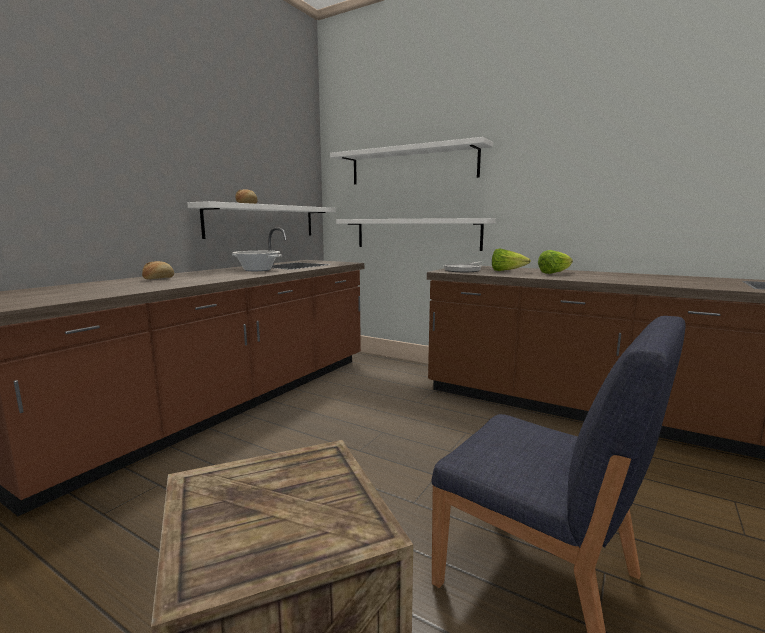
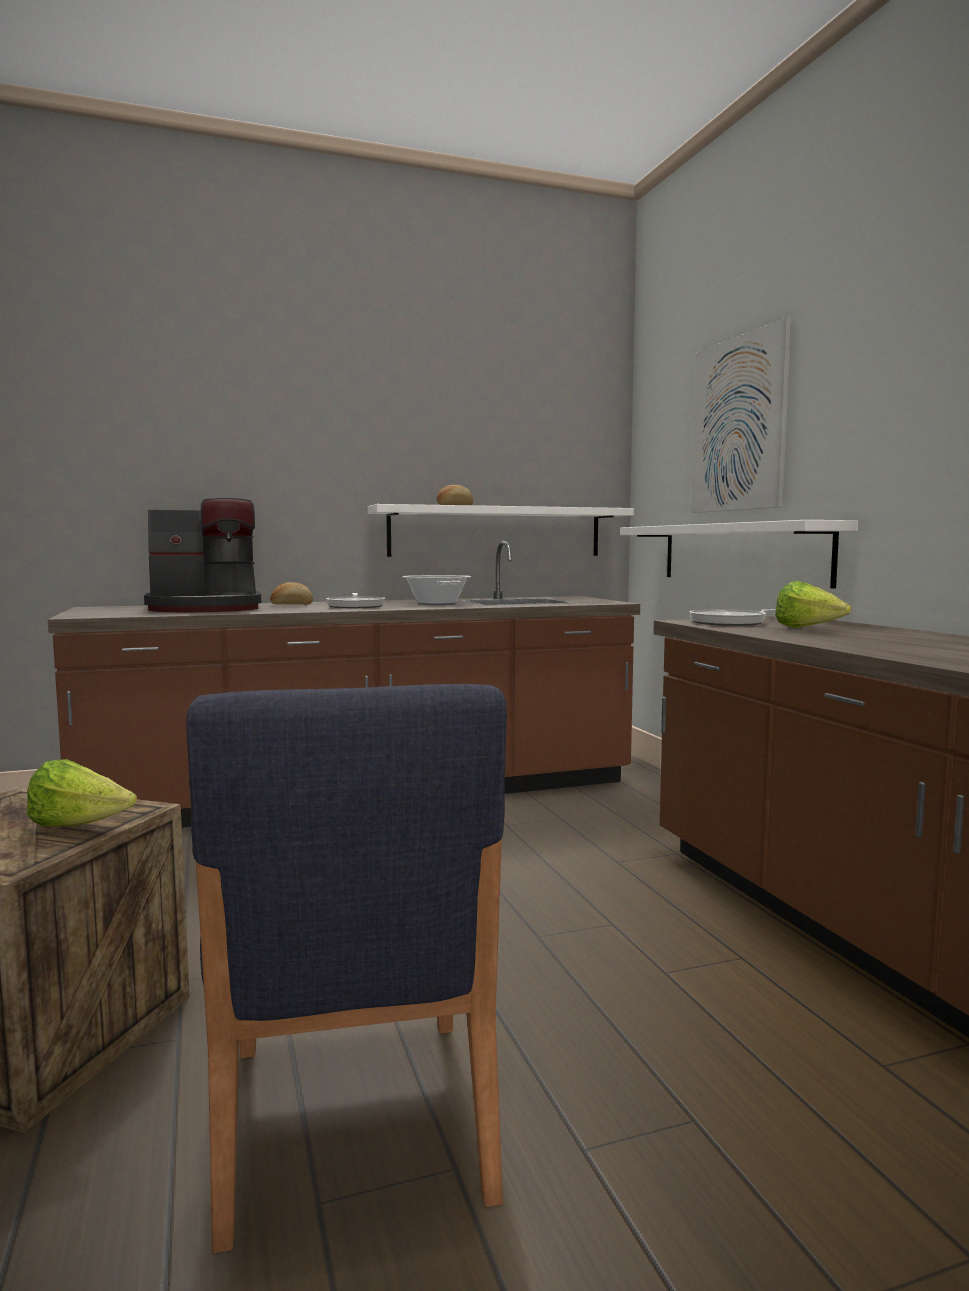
camera: 40 degrees right, 5 degrees down
white shelf [330,137,493,185] -> picture [691,317,791,513]
lettuce [538,250,573,274] -> lettuce moved to [27,759,137,827]
none -> coffee machine [144,498,261,612]
none -> frying pan [326,593,385,608]

